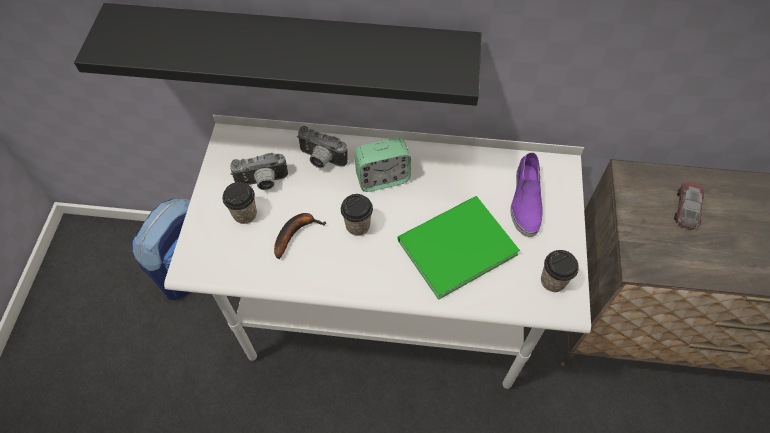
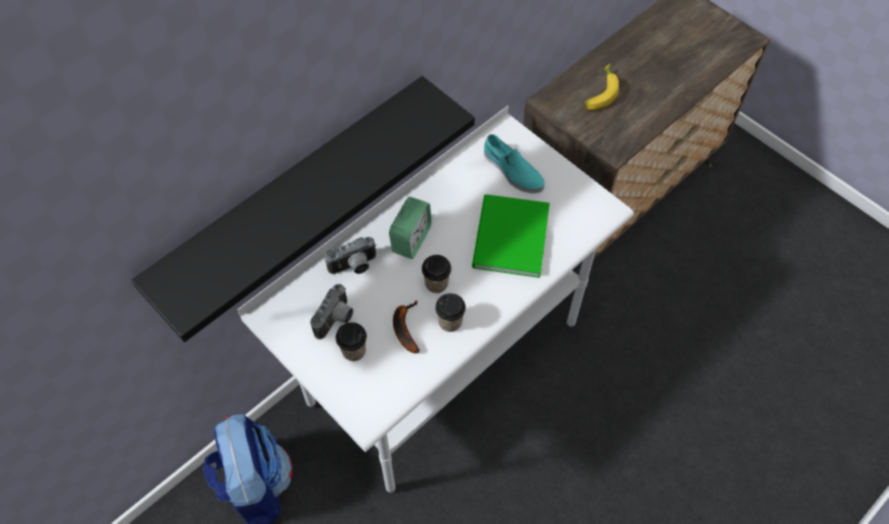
camera: 50 degrees left, 0 degrees up
purple shoe [511,152,543,237] -> turquoise shoe [484,134,545,193]
cup [541,250,579,292] -> cup moved to [435,293,466,332]
toy car [674,182,704,230] -> banana [583,64,619,111]

